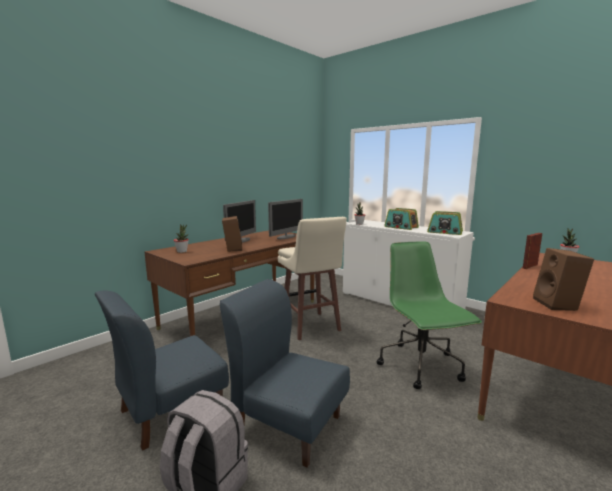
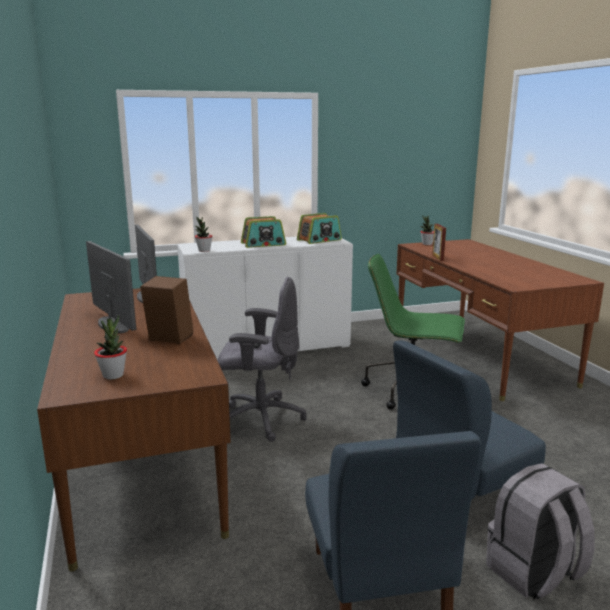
camera: 60 degrees left, 5 degrees up
beige stool [278,217,347,340] -> grey office chair [217,277,307,442]
brown speaker [533,248,594,311] -> none

